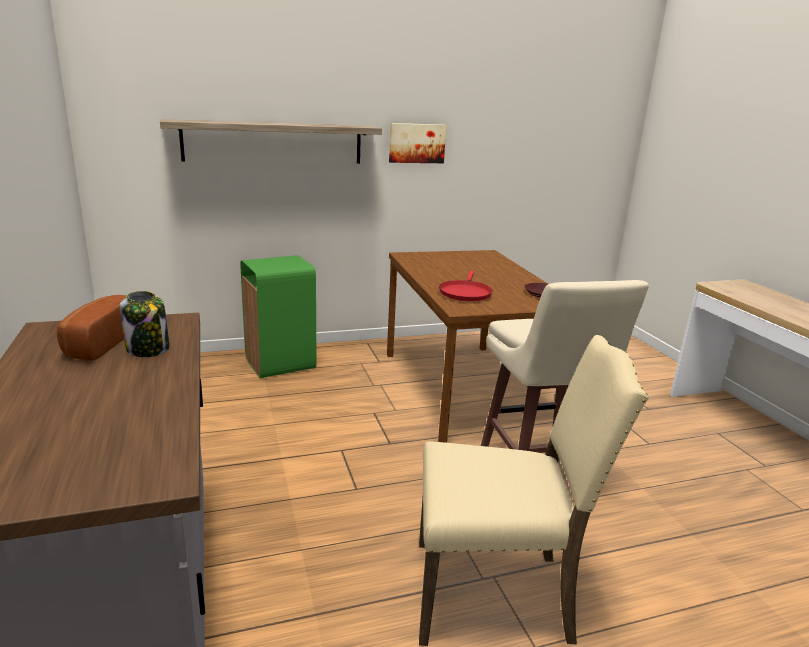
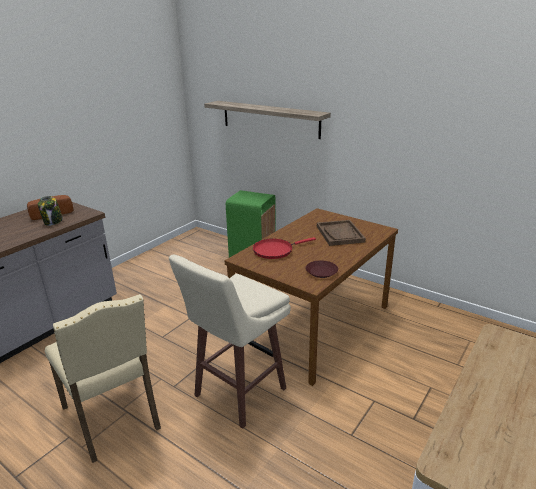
camera: 55 degrees right, 5 degrees up
picture [389,123,446,163] -> none
none -> brown tray [317,220,366,246]

